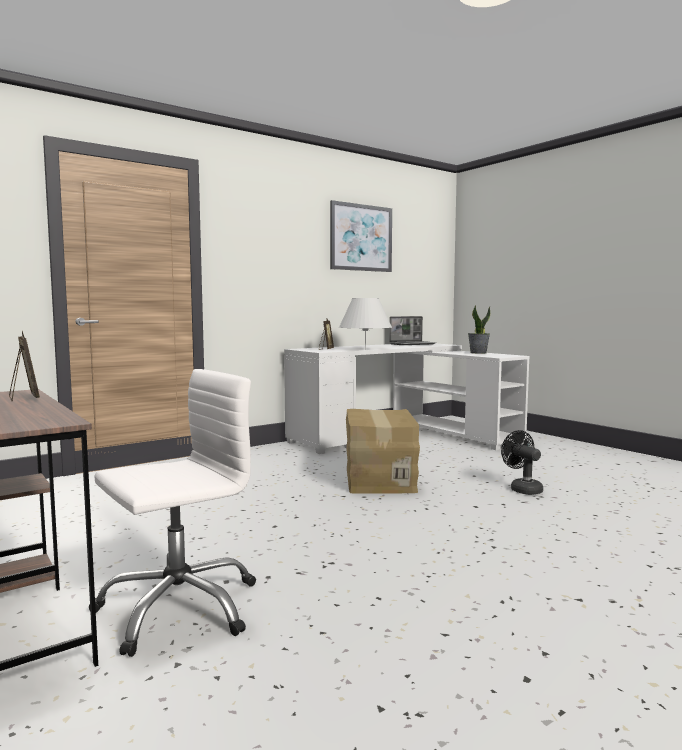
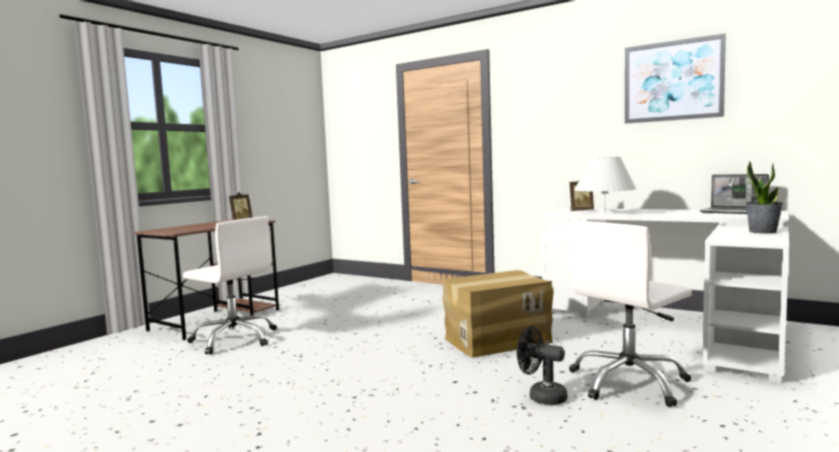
camera: 70 degrees right, 0 degrees up
black fan [501,430,543,495] -> black fan turned 105 degrees counterclockwise [517,326,567,405]
none -> white office chair [569,221,692,407]

